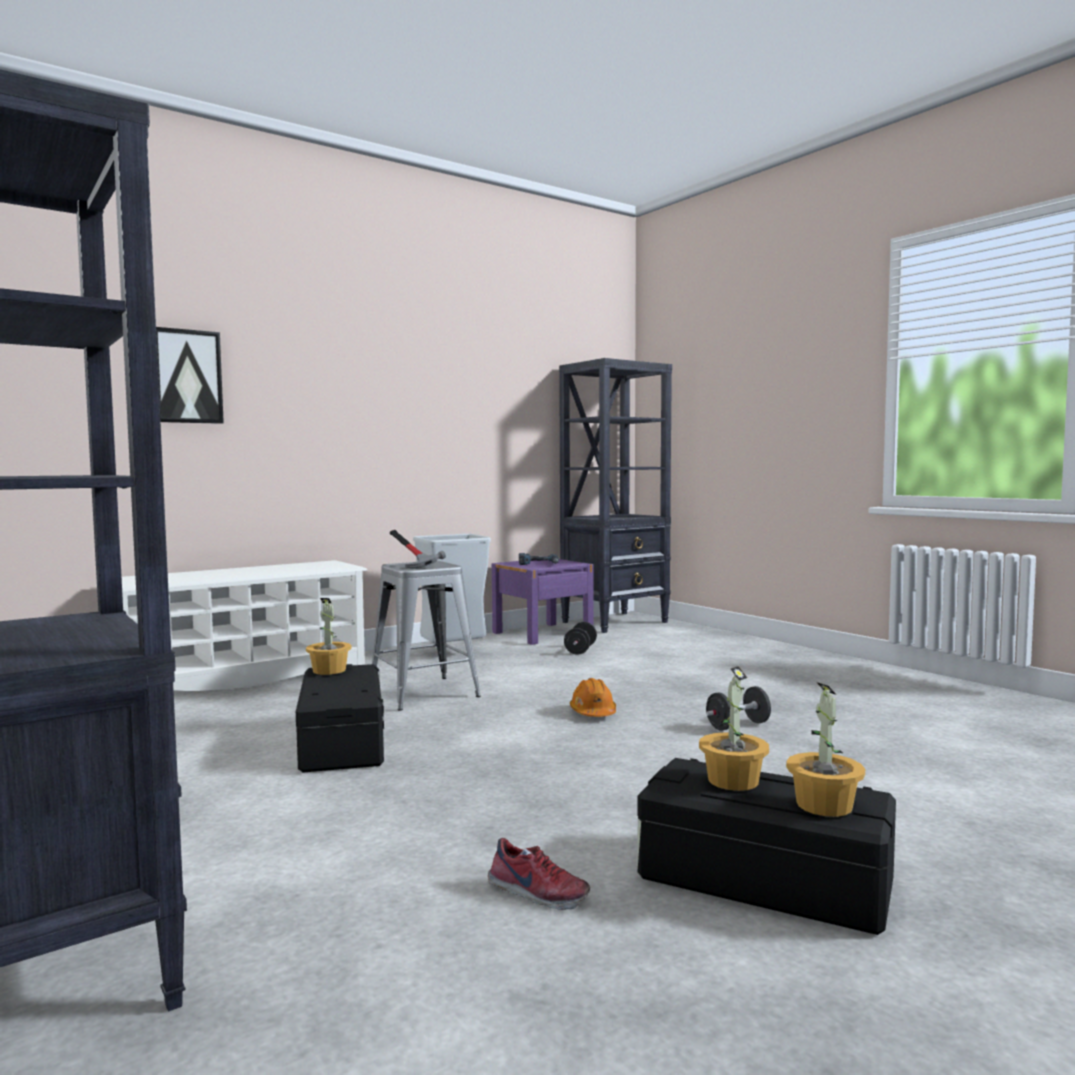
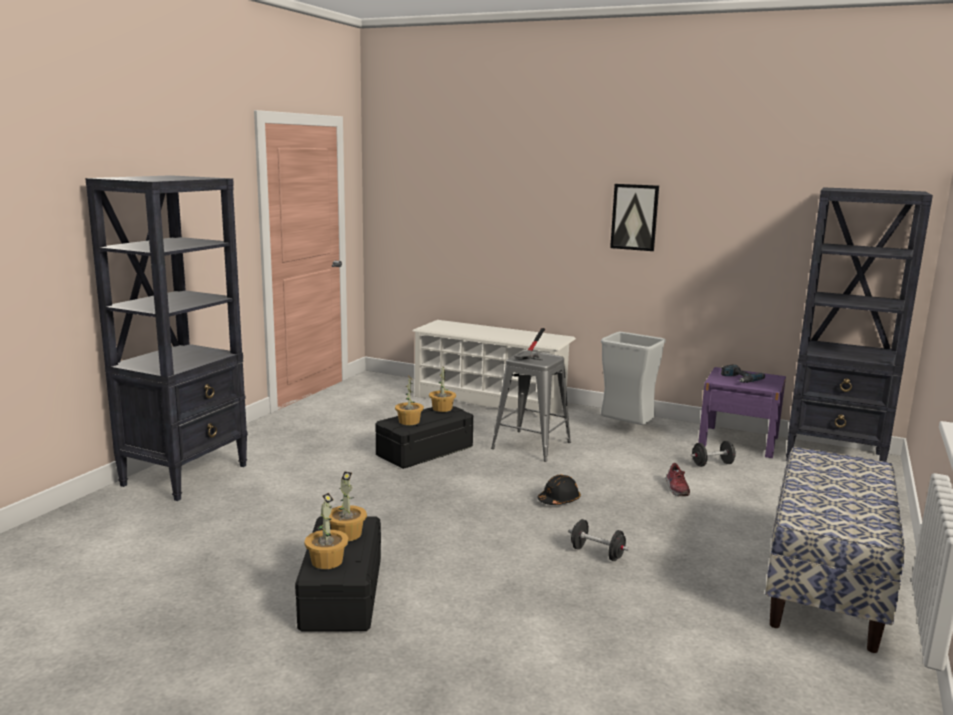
camera: 60 degrees right, 10 degrees up
picture [156,327,224,424] -> picture moved to [610,184,659,251]
shoe [488,838,590,910] -> shoe moved to [665,463,690,497]
orange hard hat [570,678,616,717] -> black hard hat [537,474,581,505]
none -> potted plant [395,376,424,425]
none -> bench [765,447,905,653]

